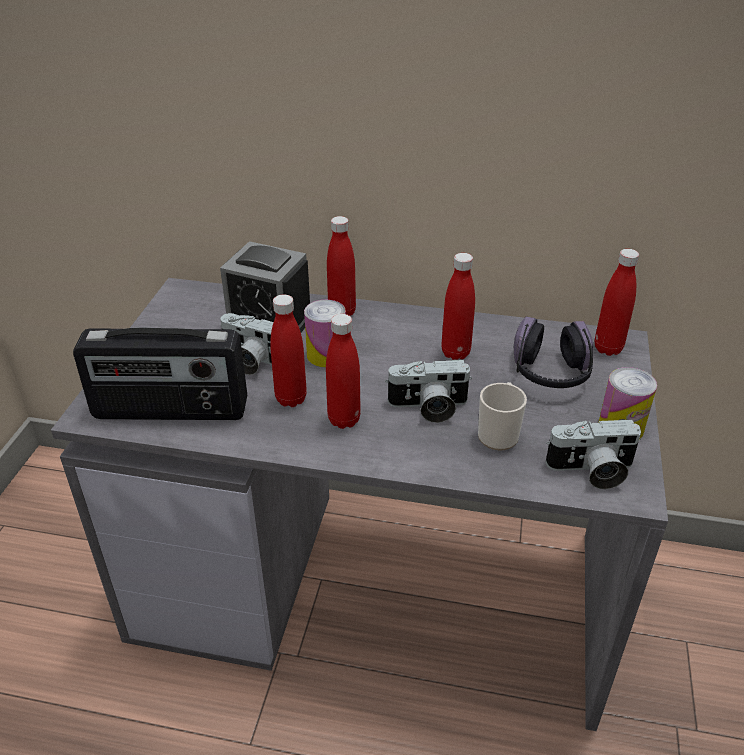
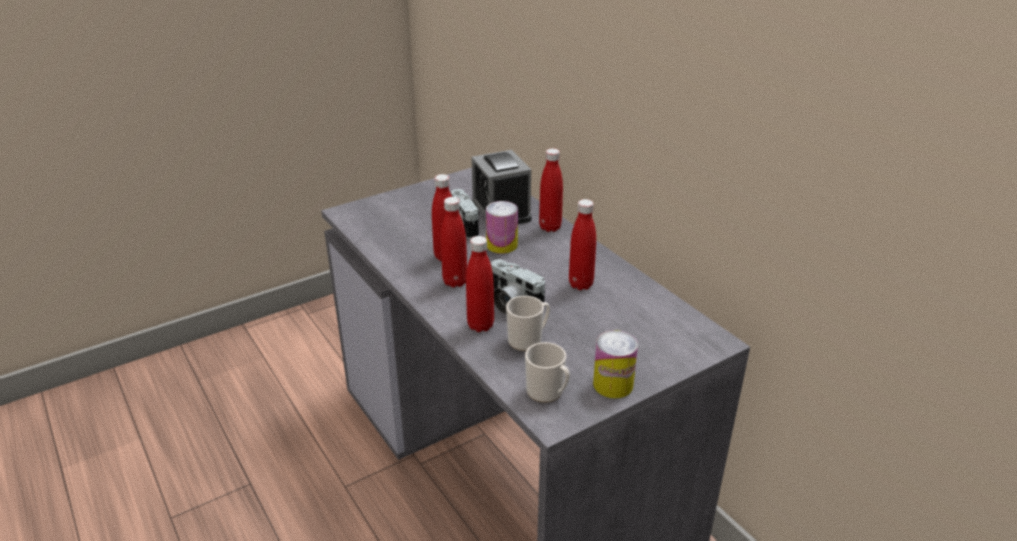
camera: 45 degrees right, 5 degrees down
radio [73,328,247,420] -> none
headphones [514,317,593,388] -> none
camera [545,419,641,489] -> mug [525,342,570,403]
red bottle [595,249,639,356] -> red bottle moved to [466,236,494,332]

